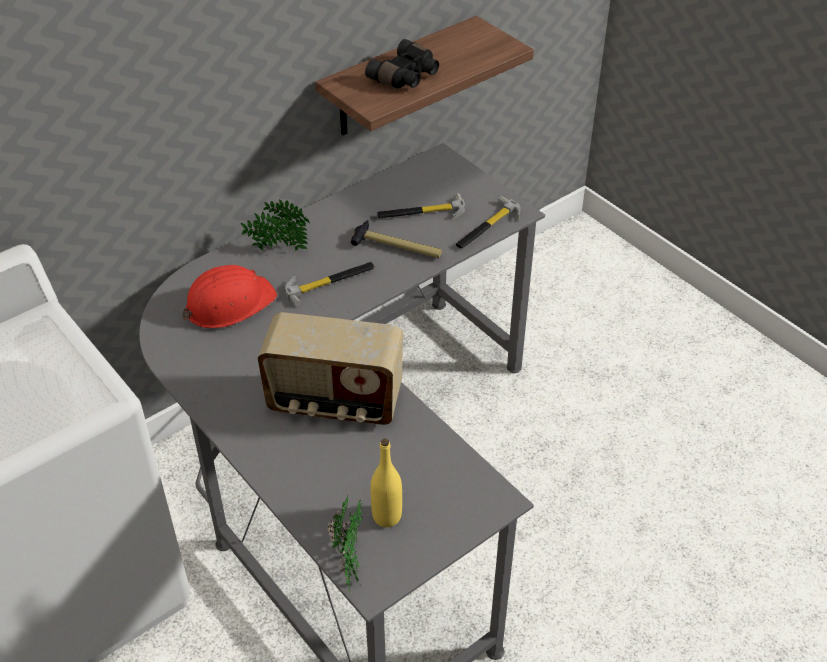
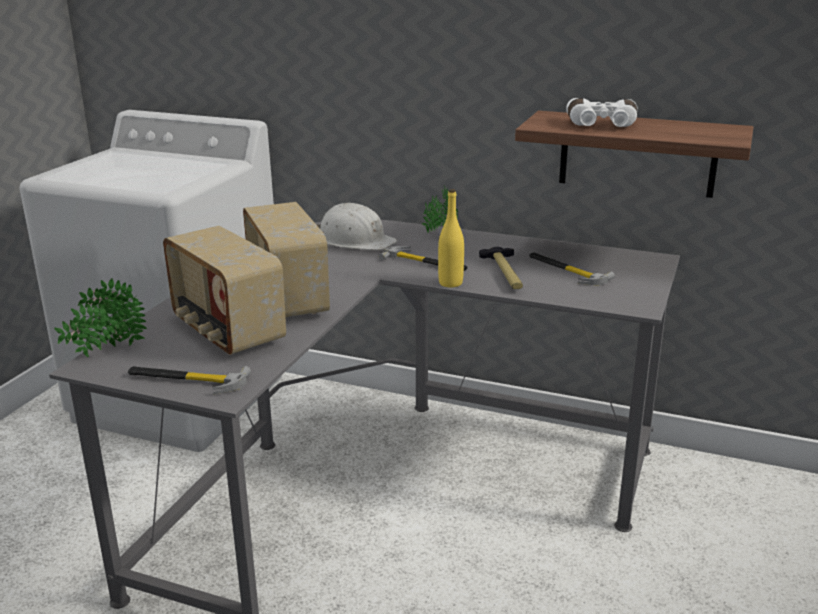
camera: 60 degrees right, 20 degrees down
red hard hat [182,265,277,329] -> white hard hat [317,203,397,250]
black binoculars [365,39,439,88] -> white binoculars [566,98,638,127]
yellow bottle [370,439,402,527] -> yellow bottle moved to [438,189,464,287]
hammer [456,196,521,249] -> hammer moved to [128,366,251,395]
none -> radio [163,226,286,355]

